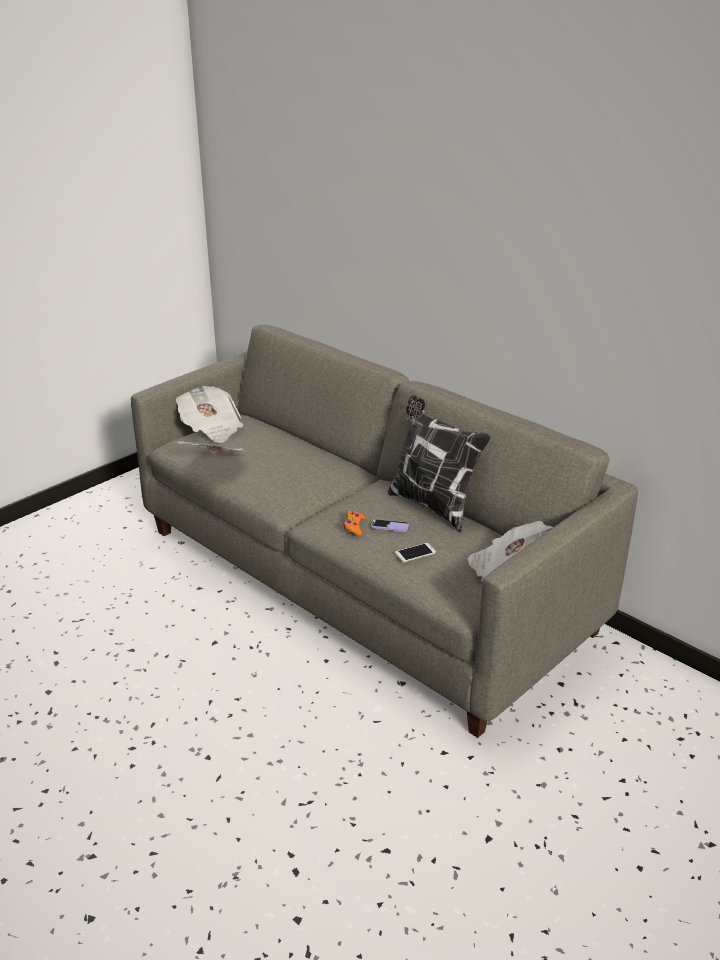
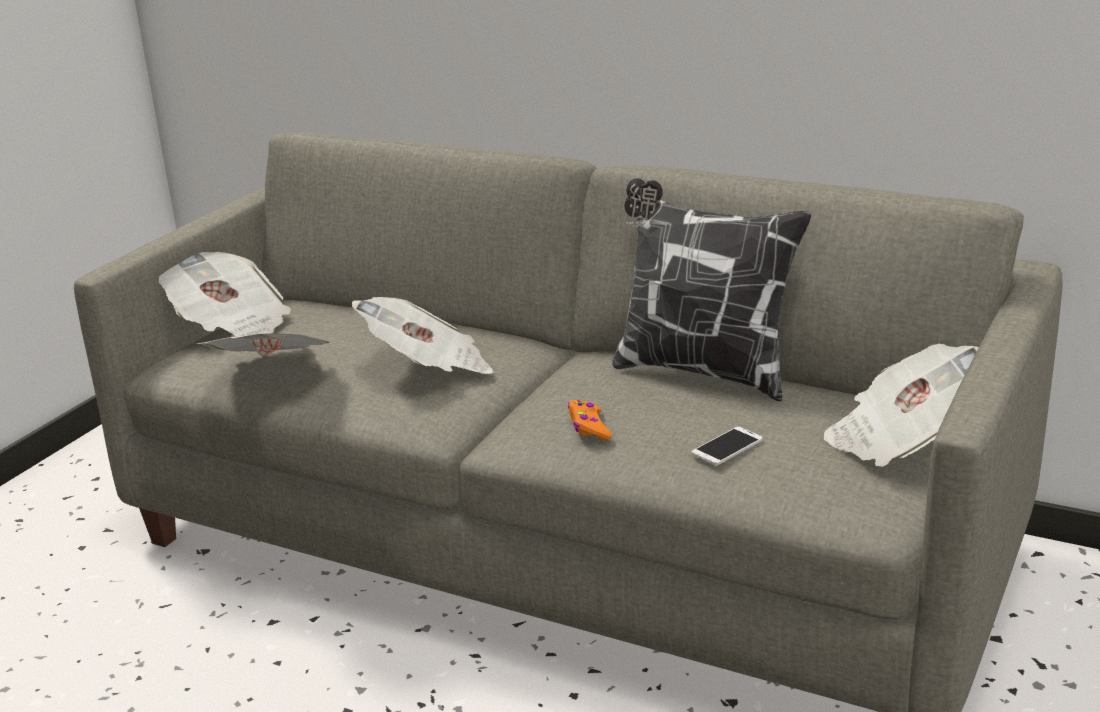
camera: 15 degrees left, 5 degrees down
phone [371,519,409,532] -> none
none -> newspaper [352,297,494,374]

